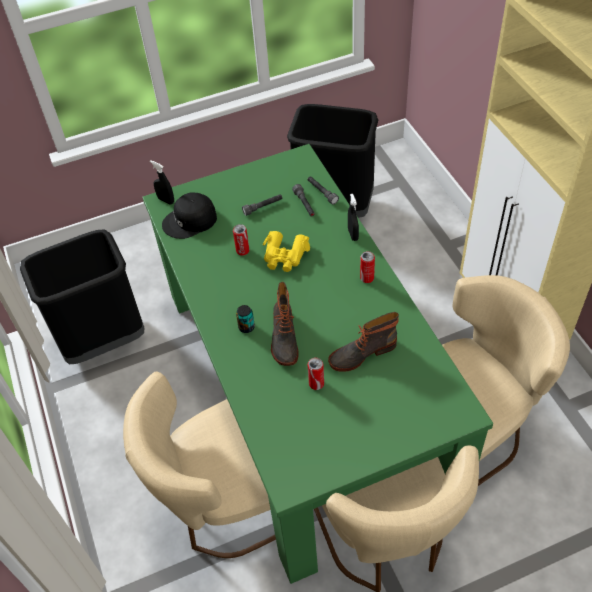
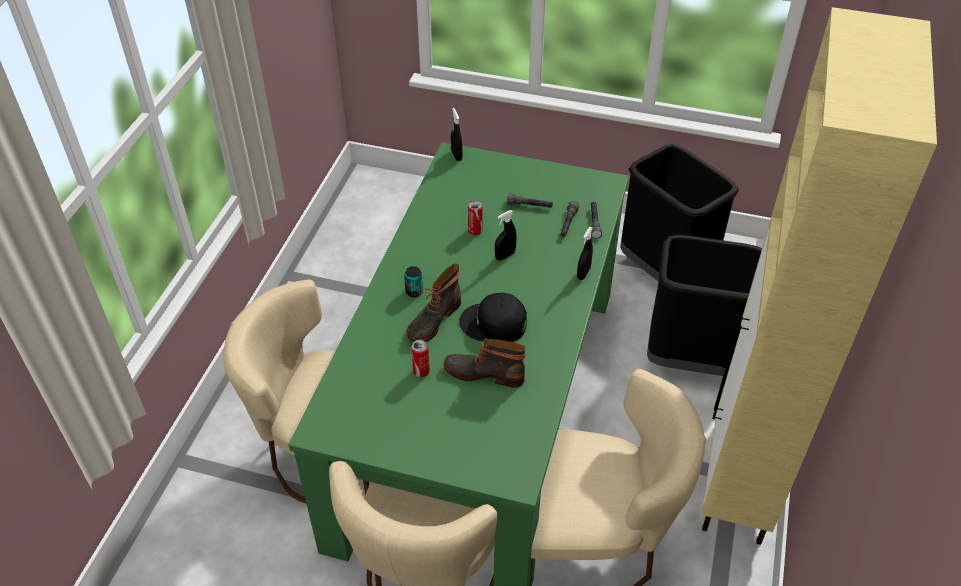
camera: 35 degrees right, 5 degrees down
black trash can [20,229,144,364] -> black trash can moved to [647,235,762,376]
black cap [162,193,217,239] -> black cap moved to [459,293,527,342]
yellow binoculars [263,231,310,272] -> black spray bottle [495,210,517,260]
can [360,251,375,283] -> none

